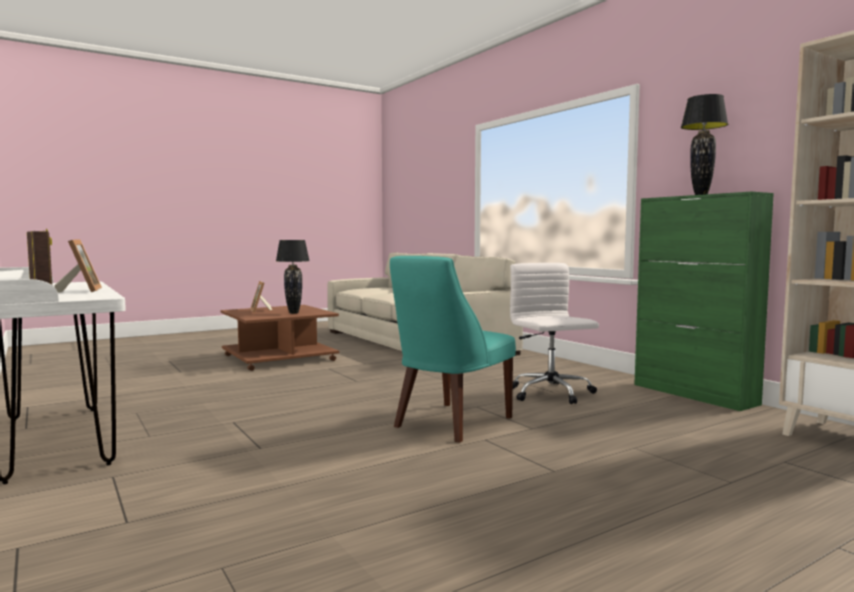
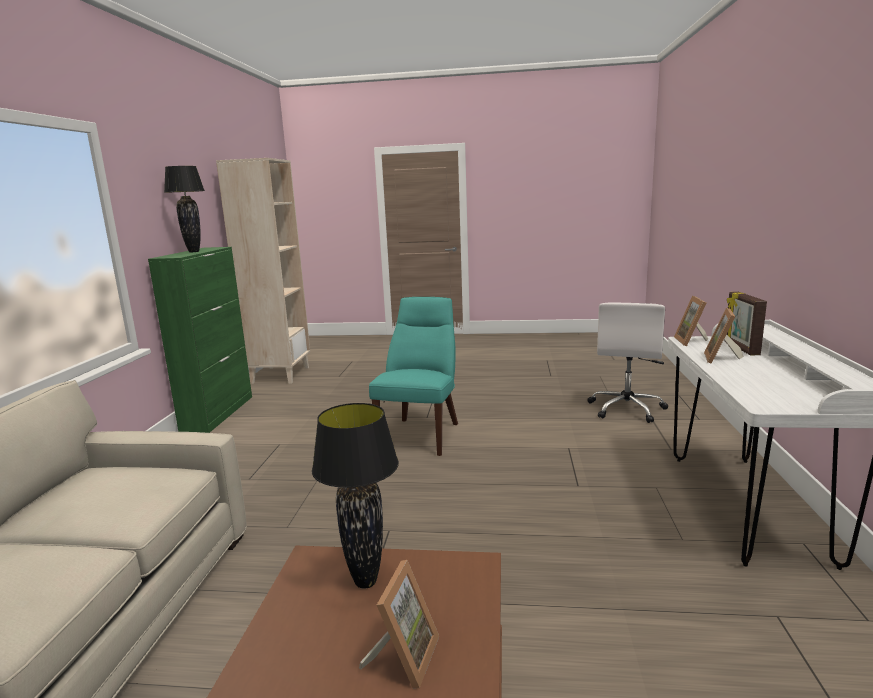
camera: 140 degrees left, 10 degrees up
turquoise chair [390,256,516,443] -> turquoise chair turned 60 degrees counterclockwise [369,297,458,456]
white office chair [510,263,599,404] -> white office chair moved to [587,303,668,423]
none -> picture frame [674,296,708,346]

